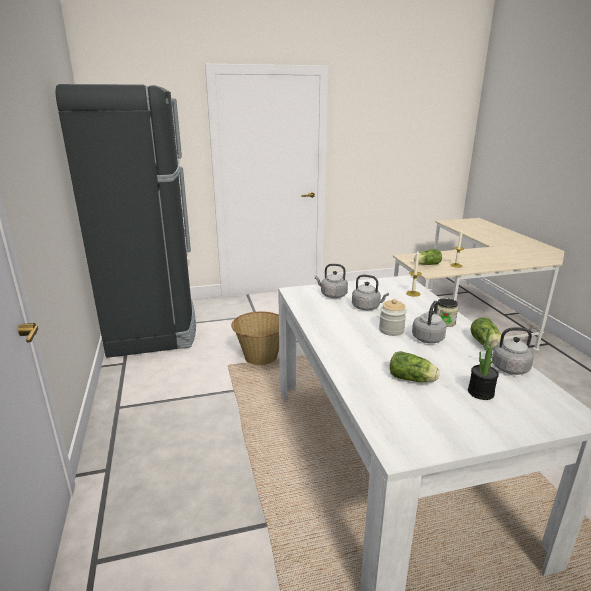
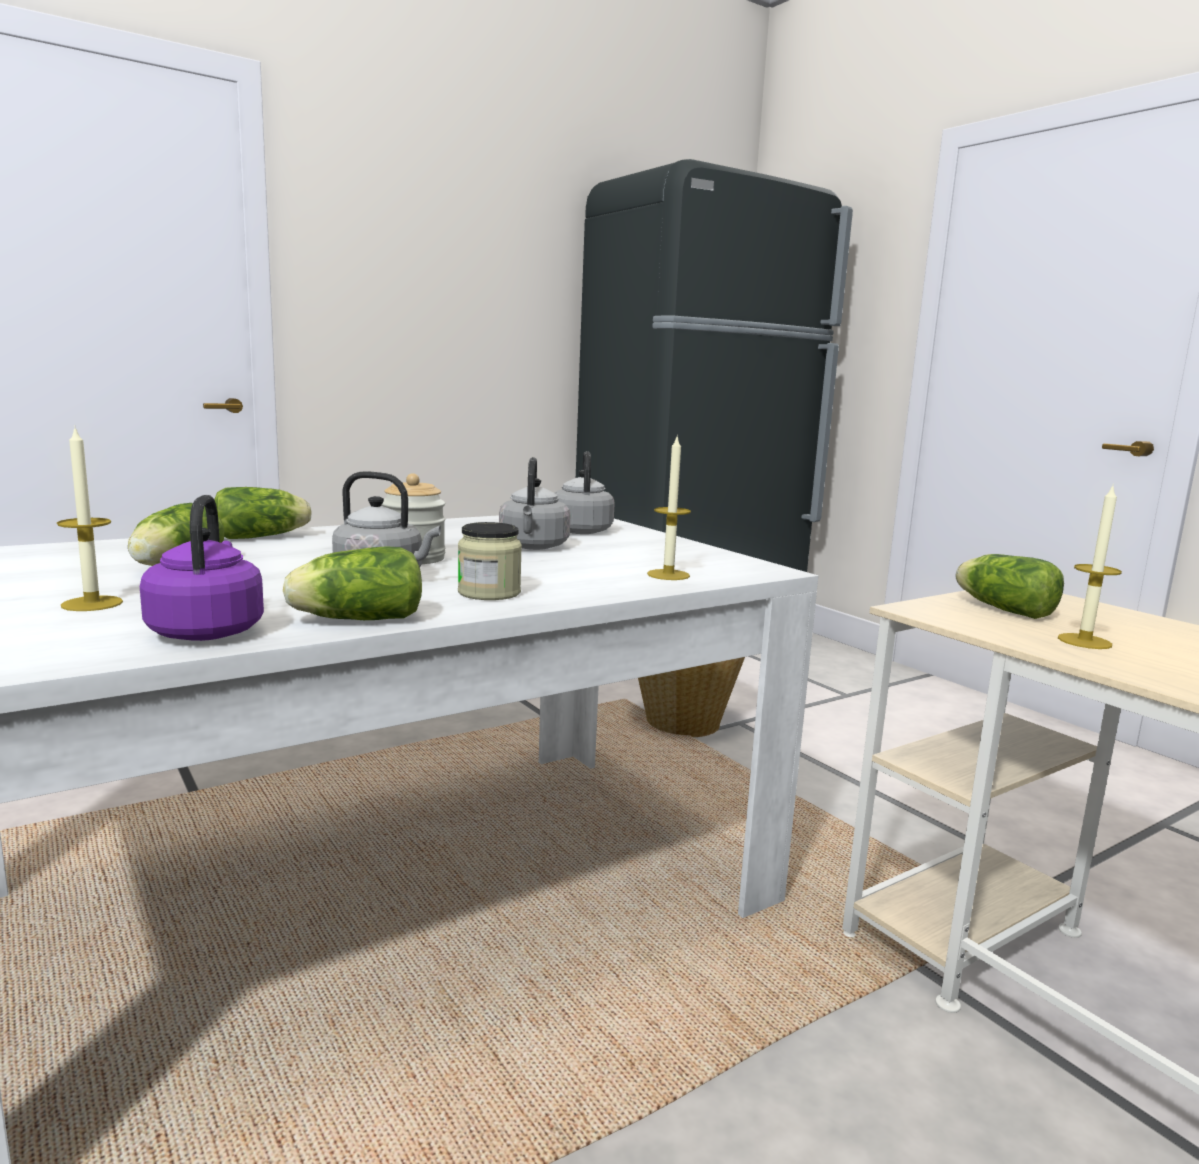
camera: 70 degrees right, 10 degrees down
potted plant [468,329,499,400] -> candle [57,425,123,611]
grey kettle [483,327,534,375] -> purple kettle [140,495,264,641]
none -> lettuce [214,487,312,539]

